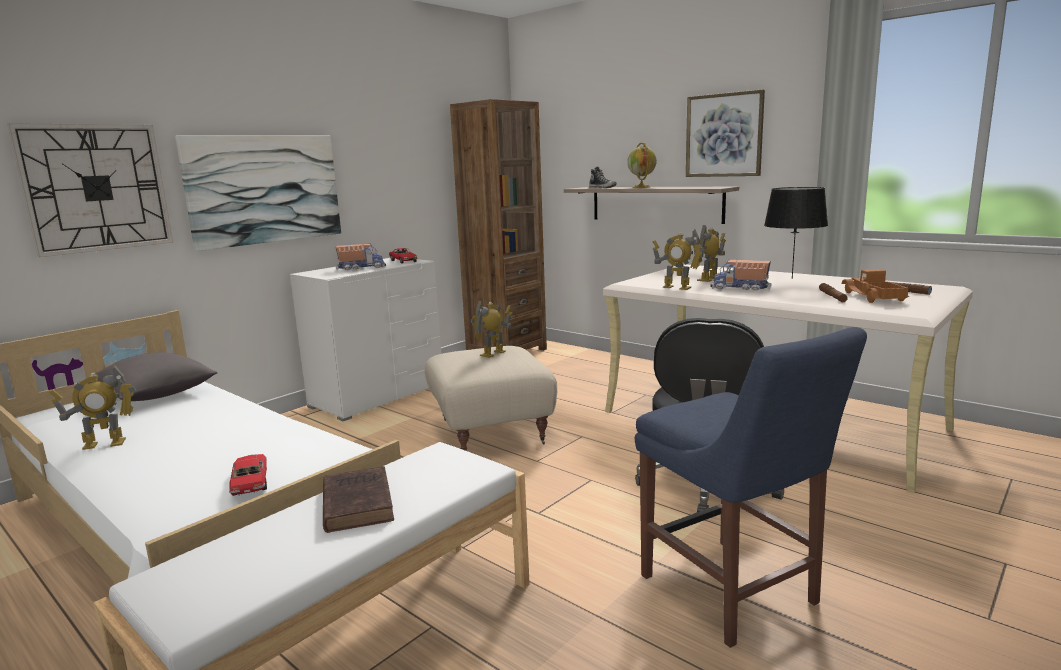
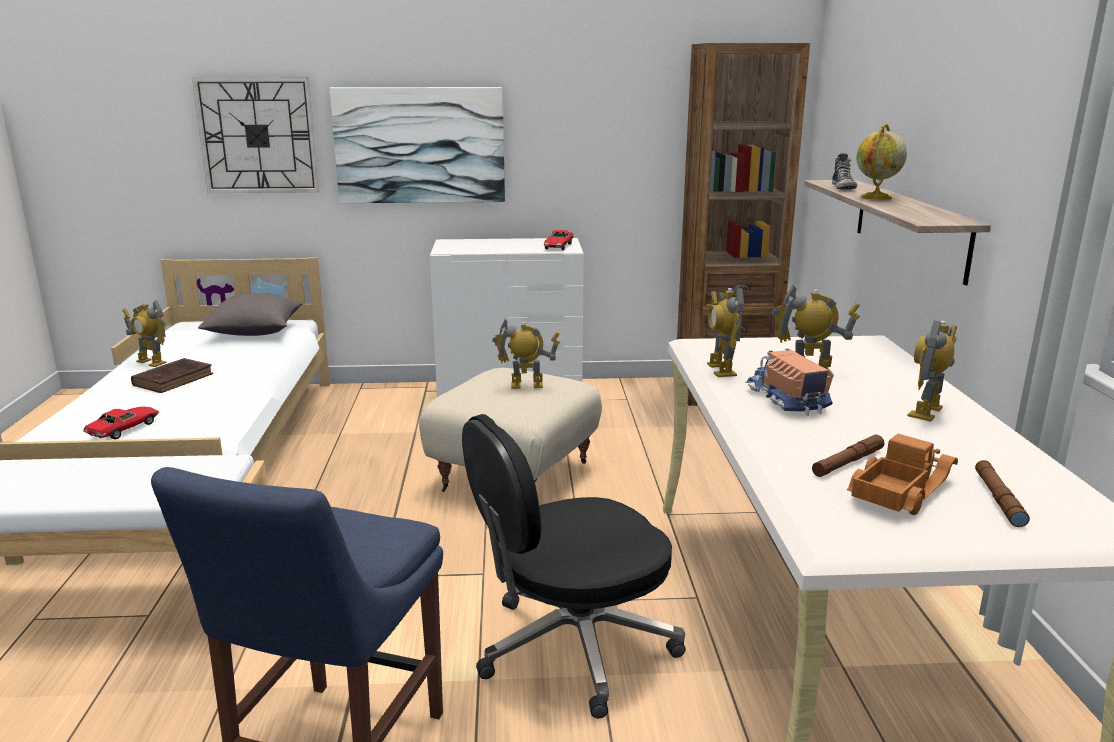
camera: 45 degrees right, 5 degrees up
brown book [323,466,394,533] -> brown book moved to [131,358,213,393]
toy truck [335,243,386,270] -> none
picture [686,89,765,177] -> none
black table lamp [764,187,828,279] -> toy robot [908,320,957,422]

